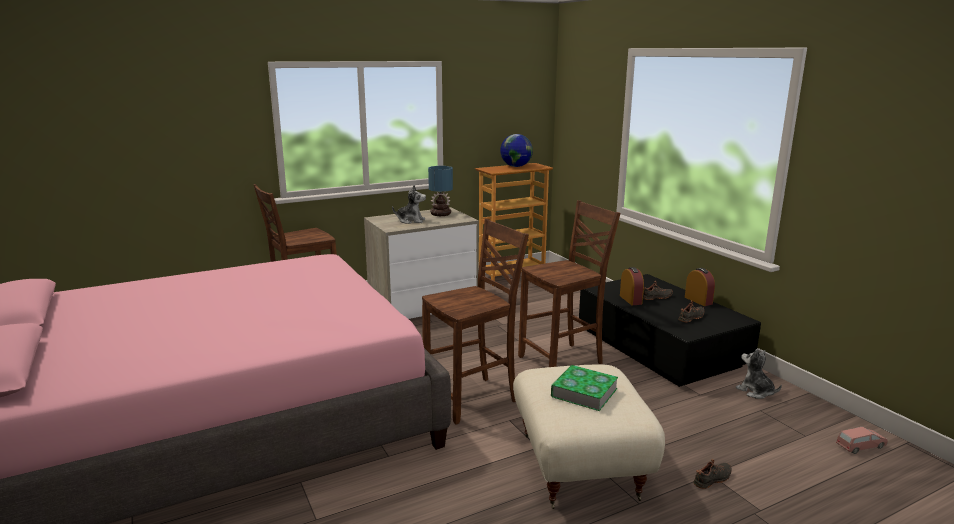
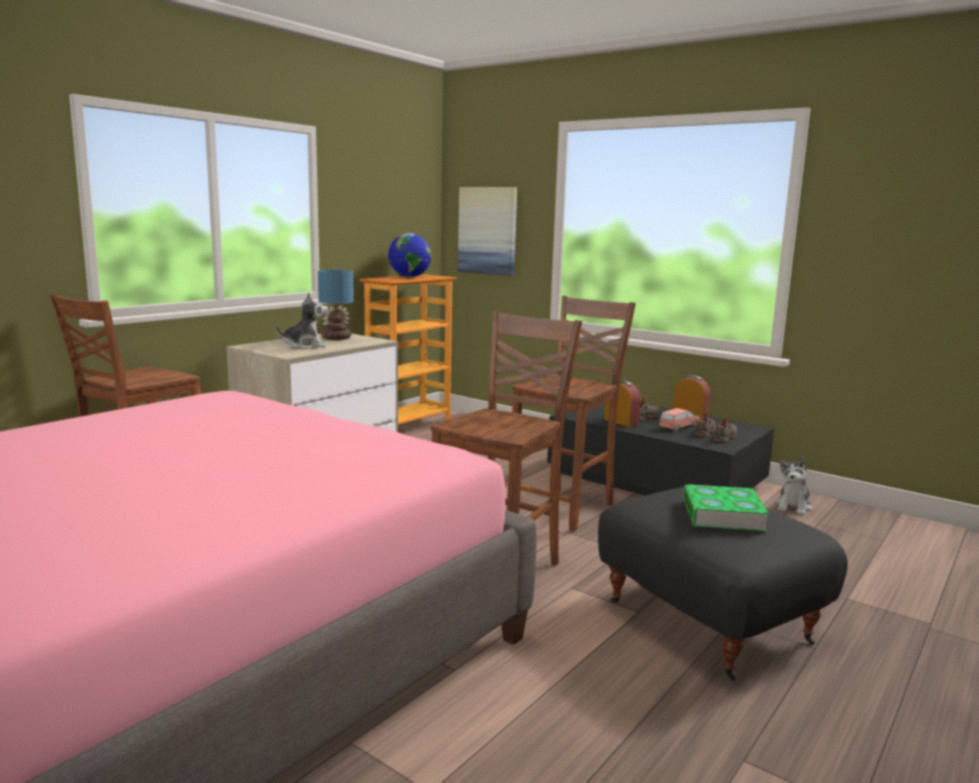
camera: 25 degrees left, 5 degrees down
beige ottoman [513,364,665,509] -> black ottoman [598,487,848,681]
black shoe [693,459,732,489] -> black shoe moved to [713,414,737,442]
plush toy [736,349,782,399] -> plush toy turned 90 degrees counterclockwise [776,457,812,515]
pink toy car [836,427,888,454] -> pink toy car moved to [659,408,700,431]
none -> picture [458,187,517,276]

